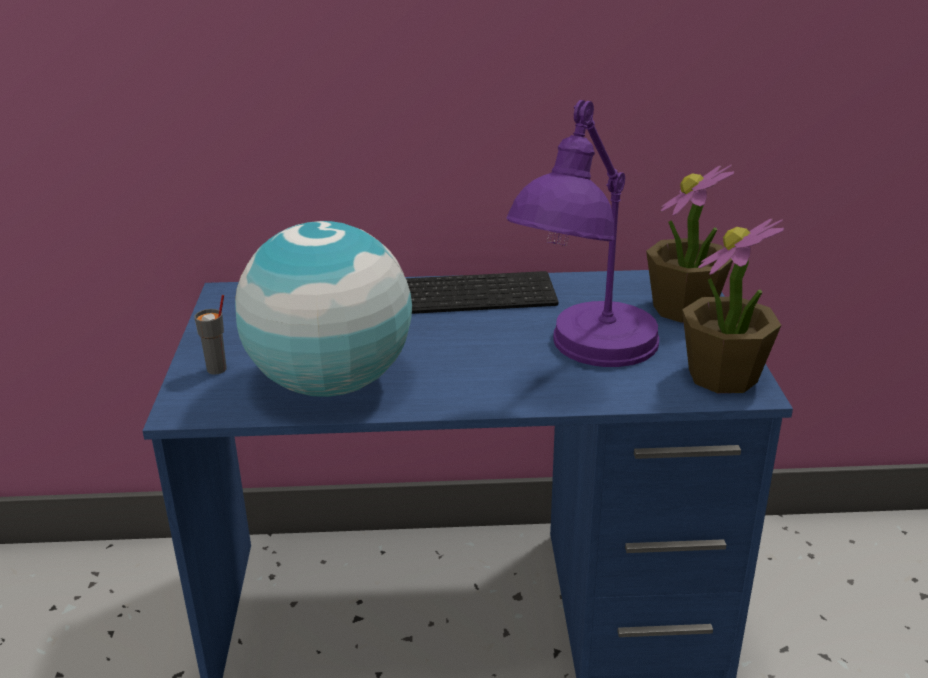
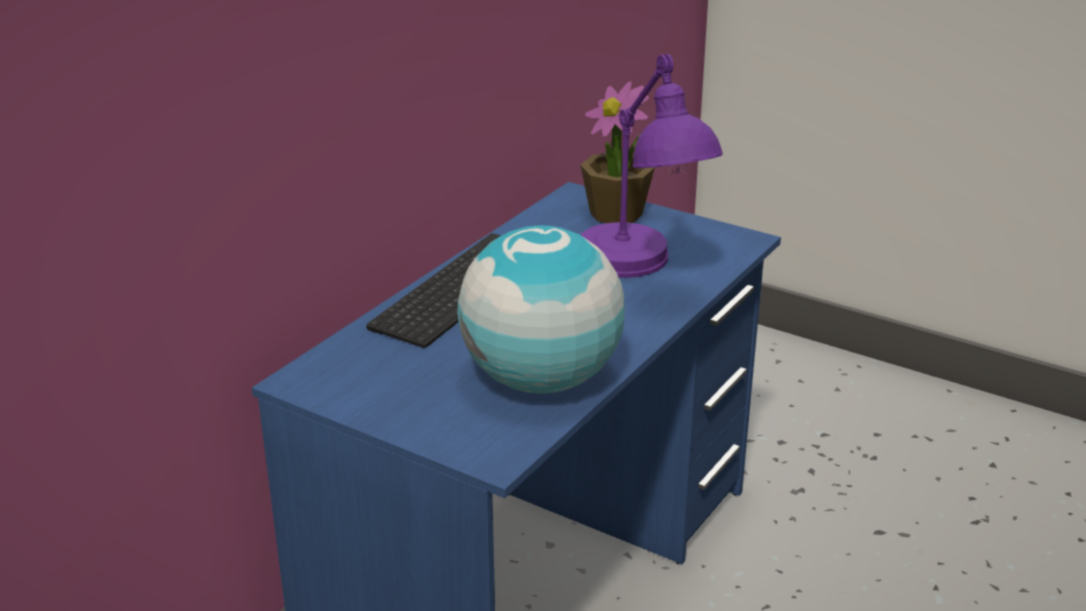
camera: 55 degrees left, 0 degrees up
grey cup [194,295,227,375] -> none
potted plant [682,219,784,393] -> none

